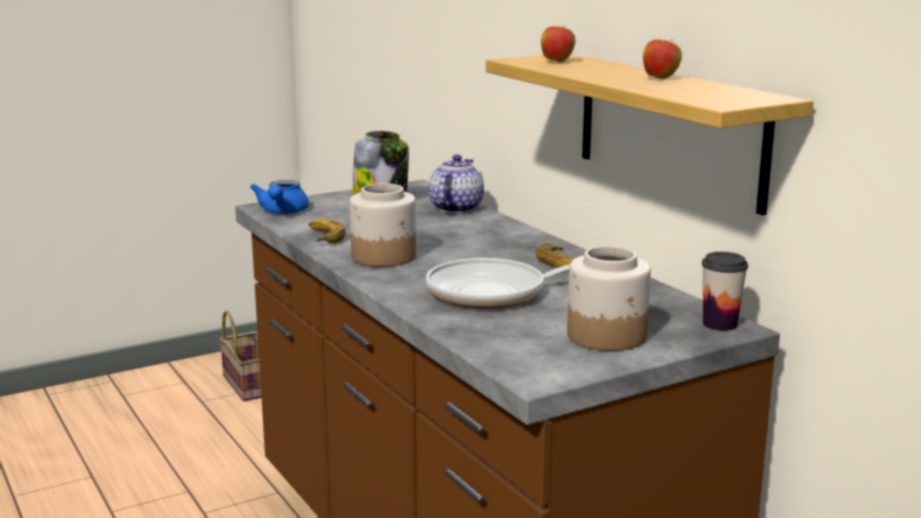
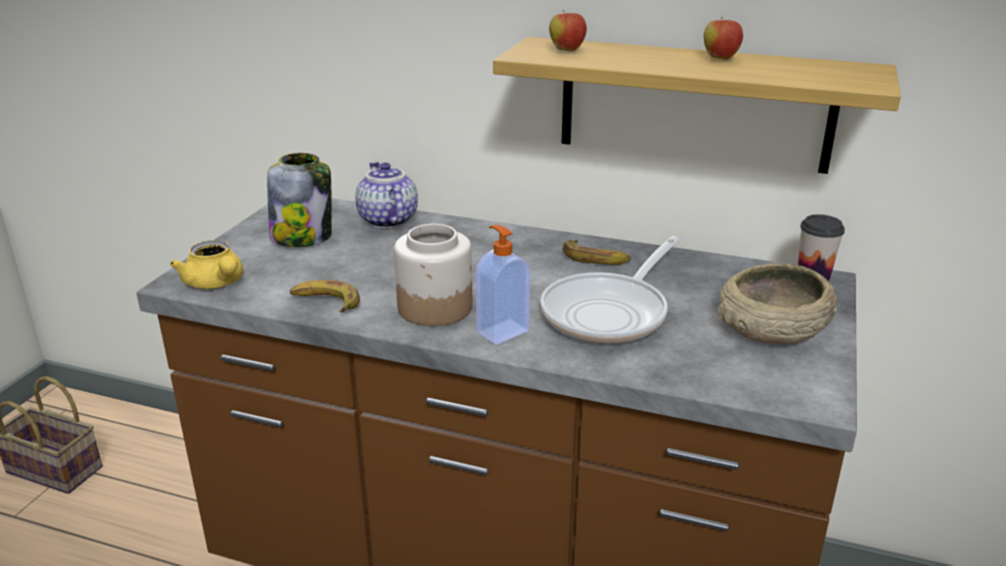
camera: 40 degrees left, 10 degrees up
blue teapot [250,180,309,214] -> yellow teapot [170,240,243,289]
jar [567,246,651,351] -> beige bowl [718,263,837,344]
none -> soap dispenser [475,225,530,345]

